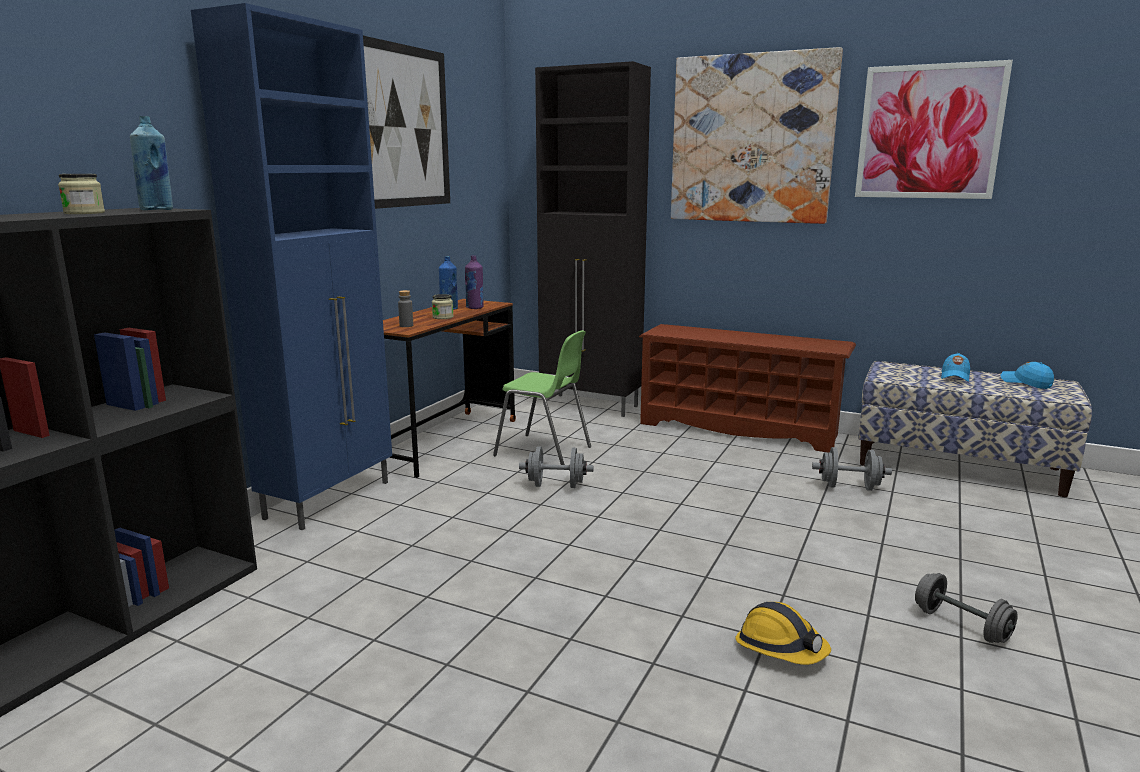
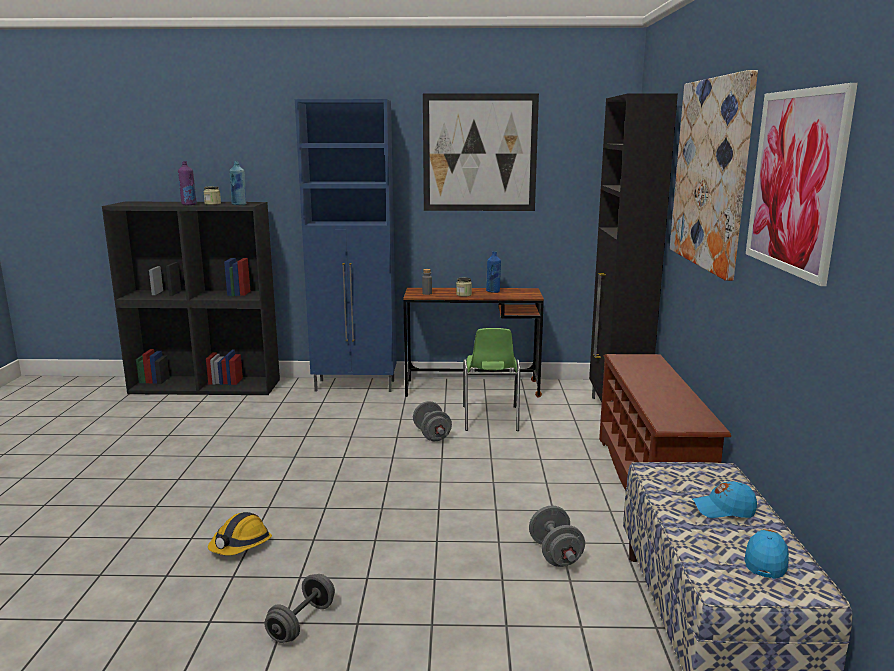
camera: 65 degrees right, 0 degrees up
purple bottle [465,255,483,309] -> purple bottle moved to [178,161,197,205]

